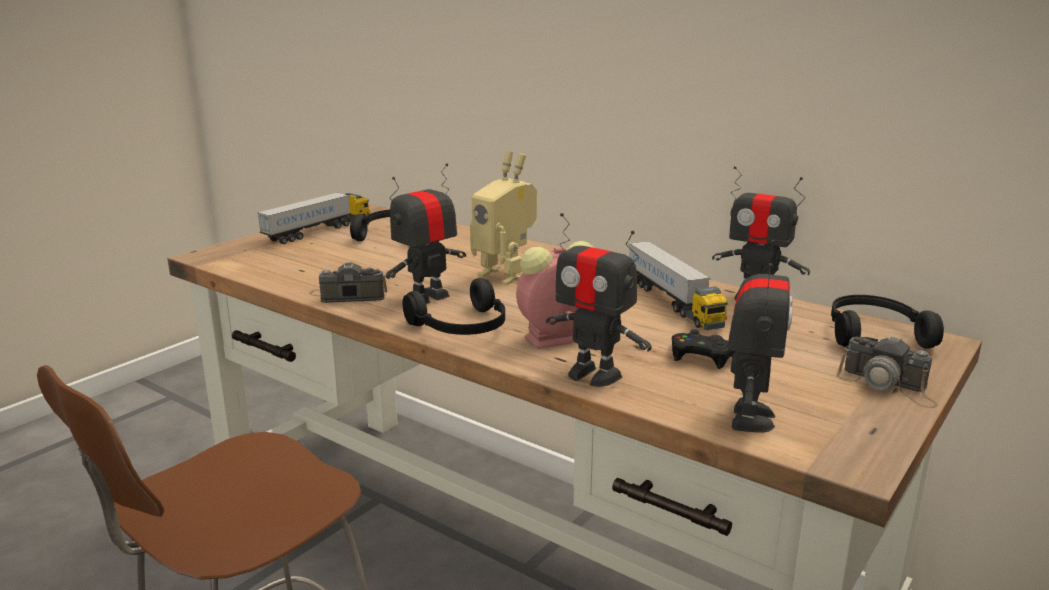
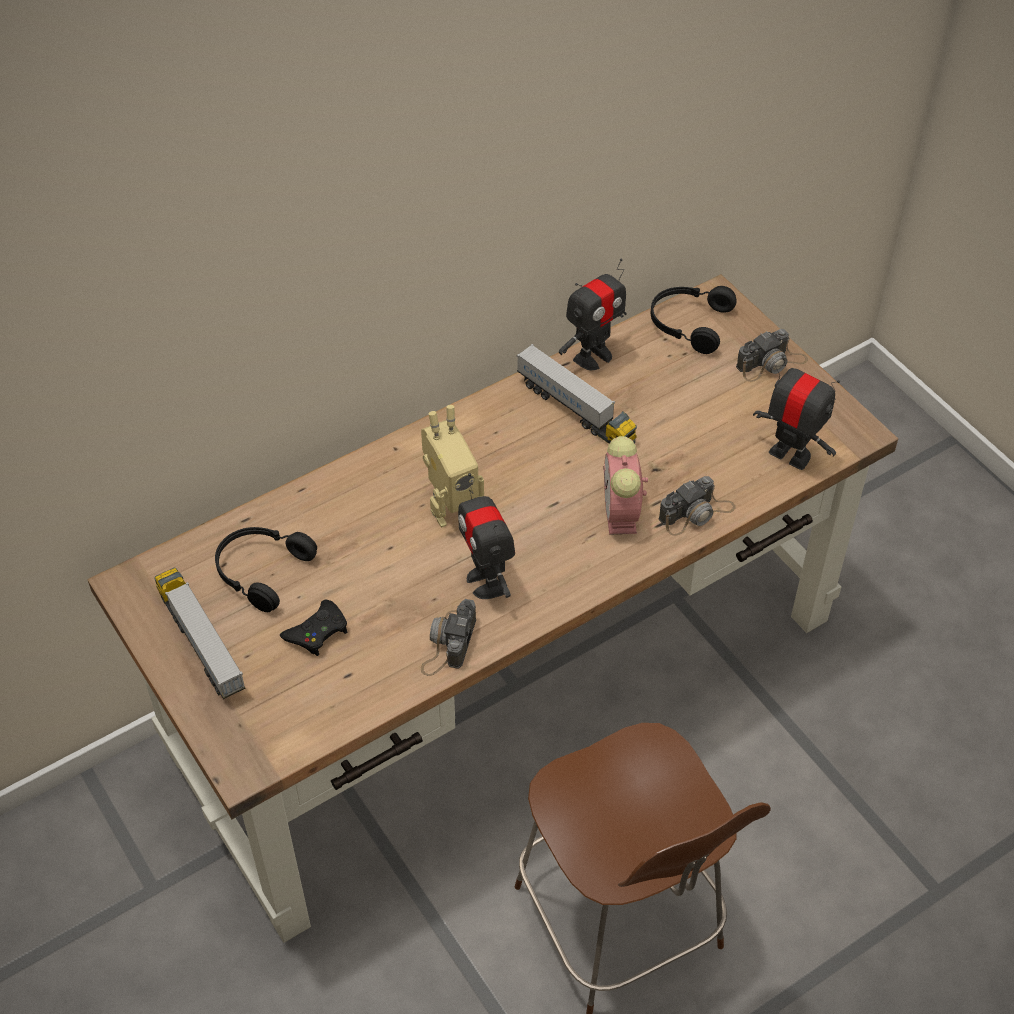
camera: 70 degrees left, 30 degrees up
black headphones [402,278,505,335] -> none
toy robot [546,213,652,387] -> camera [659,476,736,536]
toy truck [629,241,728,330] -> toy truck turned 45 degrees clockwise [517,344,637,443]
black game controller [672,329,735,369] -> black game controller moved to [280,600,347,656]

